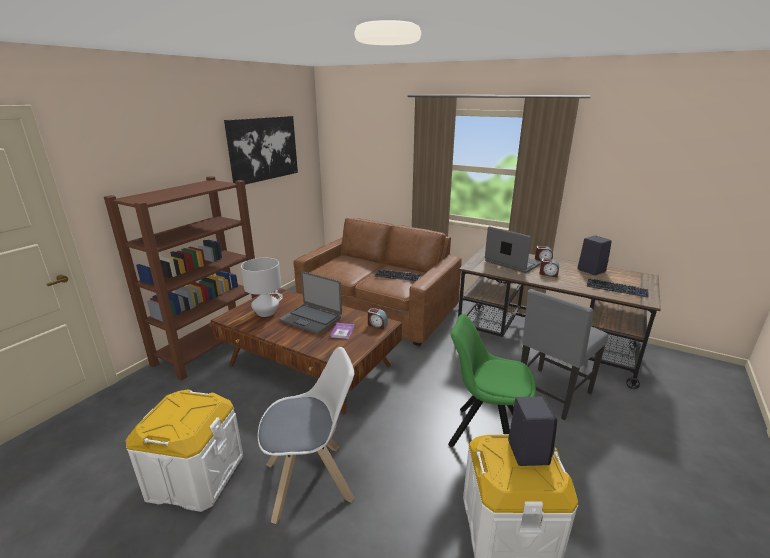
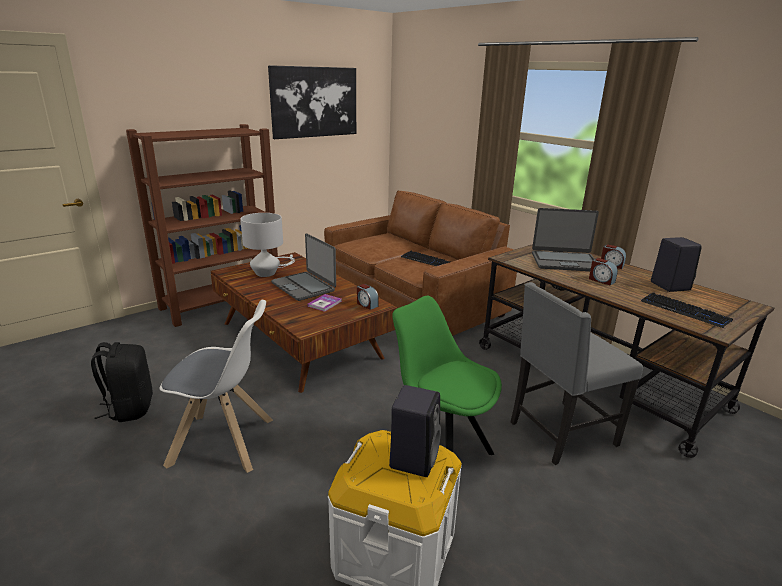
camera: 20 degrees right, 0 degrees up
white storage box [125,389,243,512] -> black backpack [91,342,153,422]
laptop [485,226,541,273] -> laptop turned 120 degrees clockwise [532,208,599,271]

